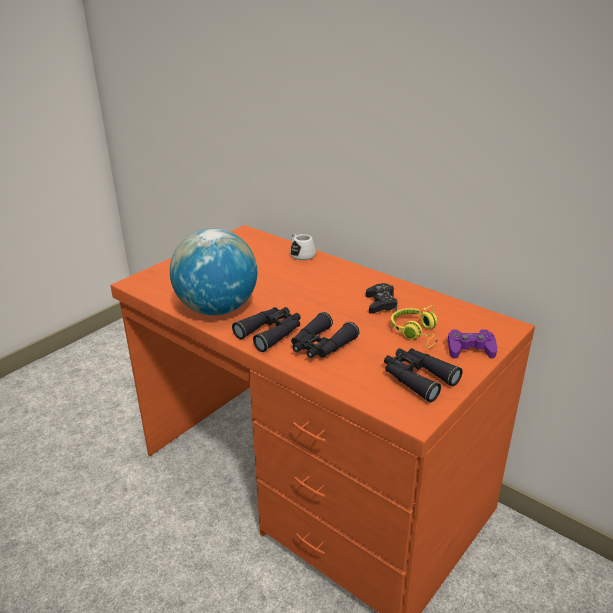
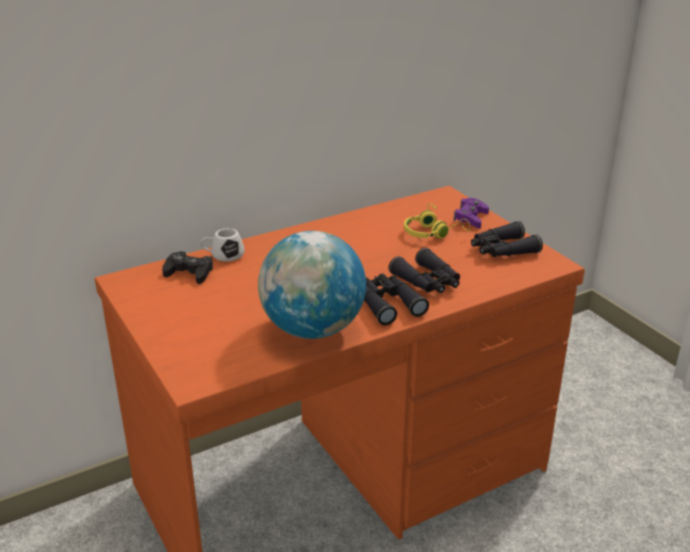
camera: 70 degrees left, 0 degrees up
black game controller [366,283,398,314] -> black game controller moved to [162,251,213,284]

